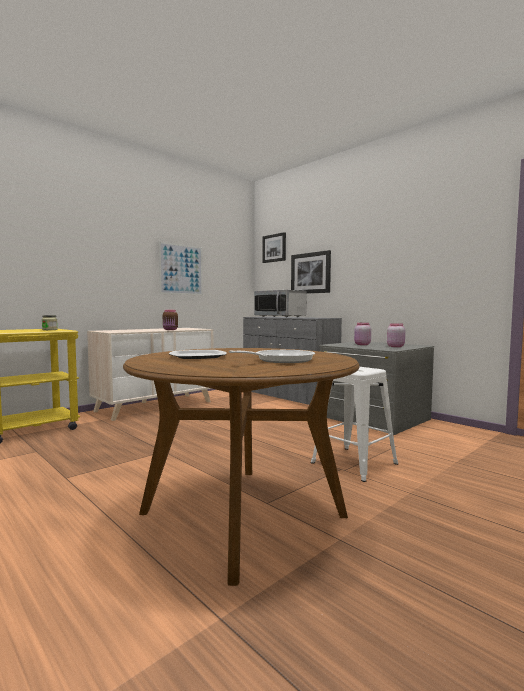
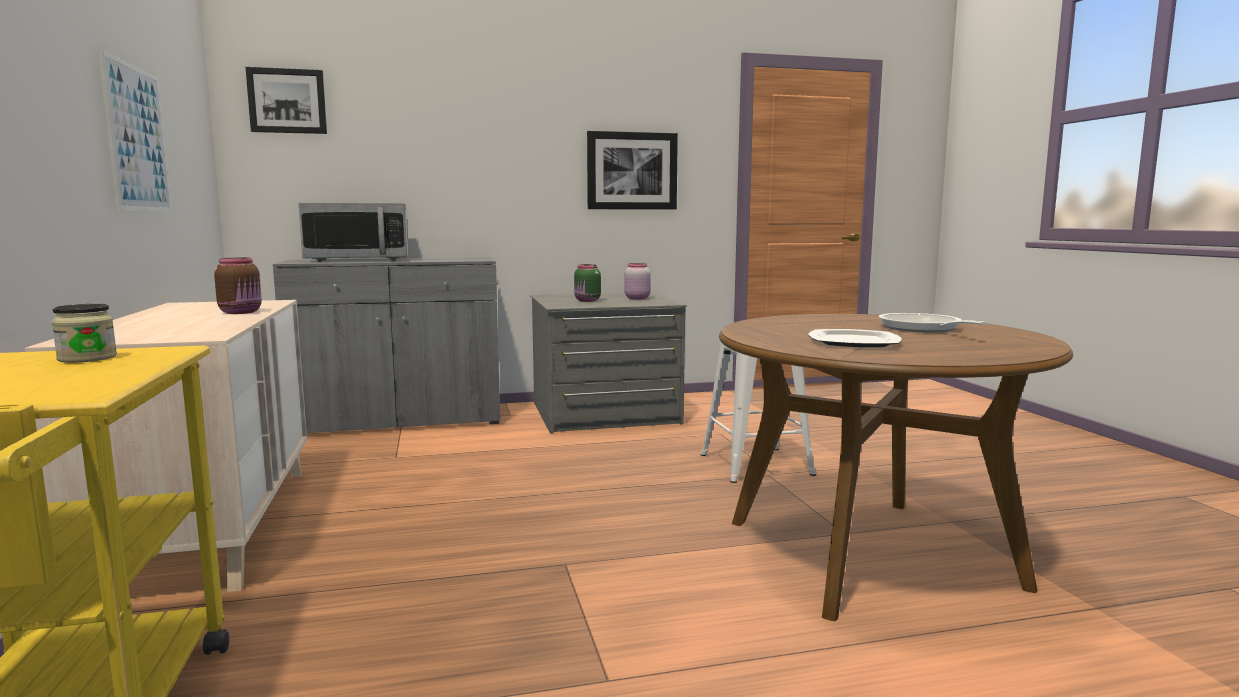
camera: 60 degrees left, 5 degrees up
picture [291,250,331,294] -> picture moved to [587,131,678,210]
pink jar [354,323,371,345] -> green jar [574,264,601,302]

